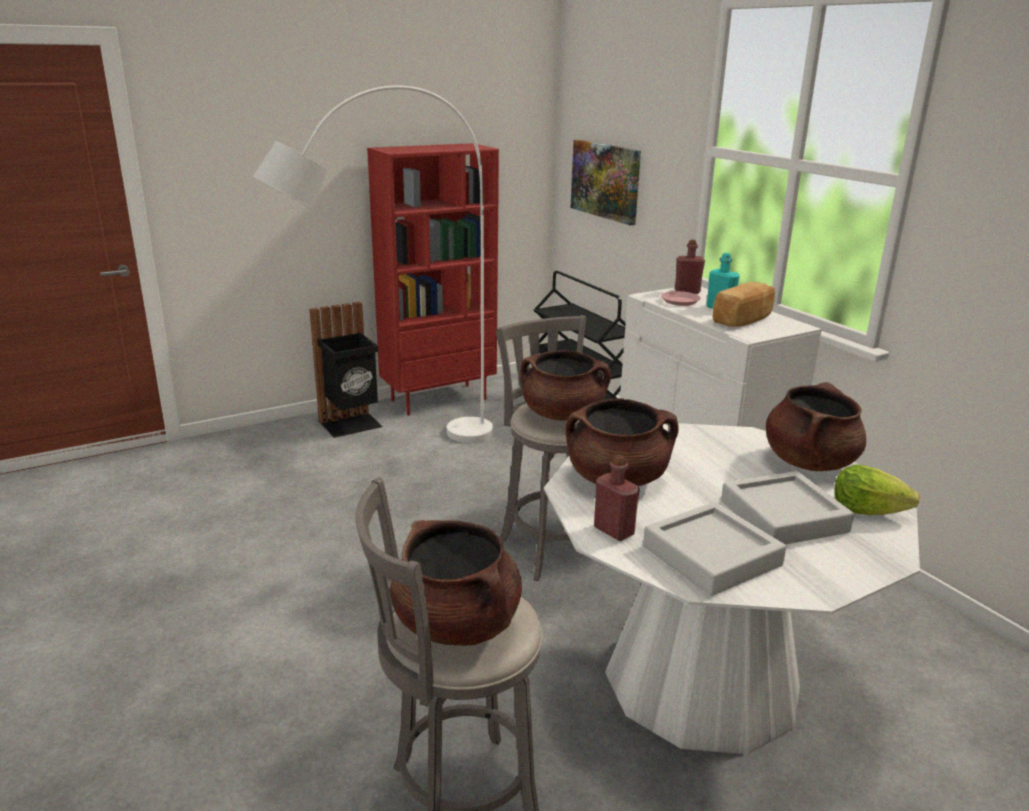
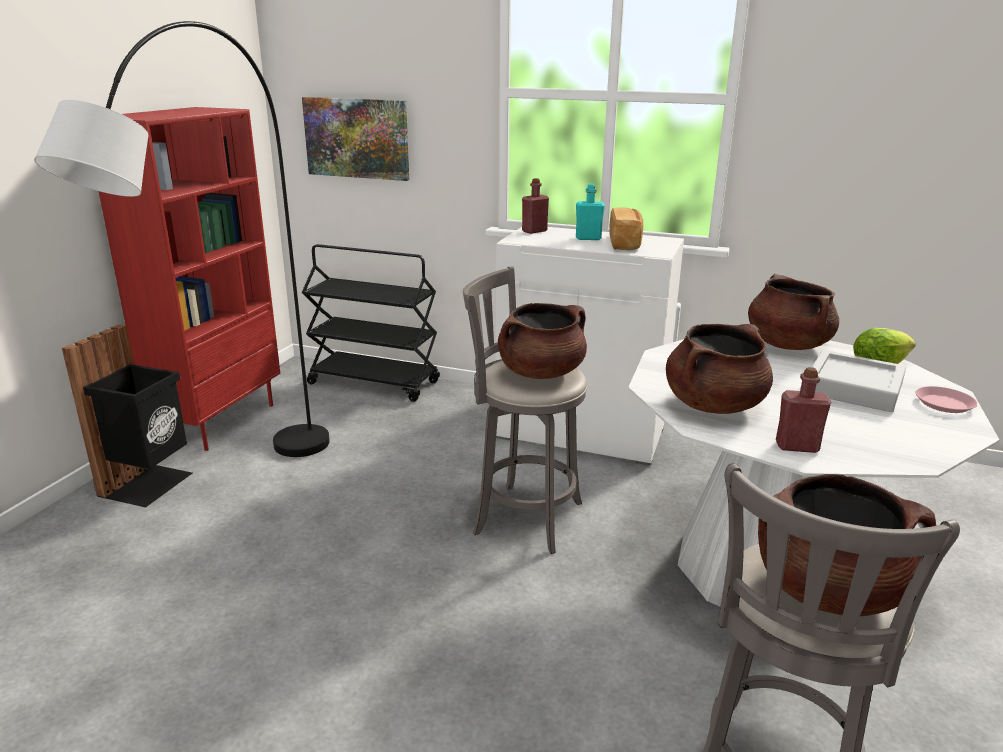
camera: 40 degrees left, 0 degrees up
white floor lamp [253,86,493,443] -> black floor lamp [34,21,330,457]
grey tray [643,502,786,596] -> none
pink plate [661,291,701,306] -> pink plate moved to [916,386,977,413]

